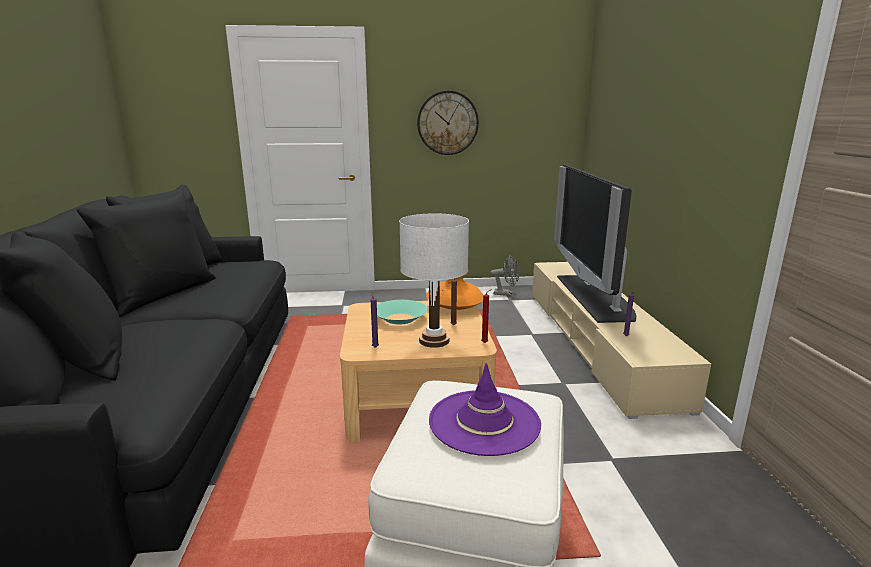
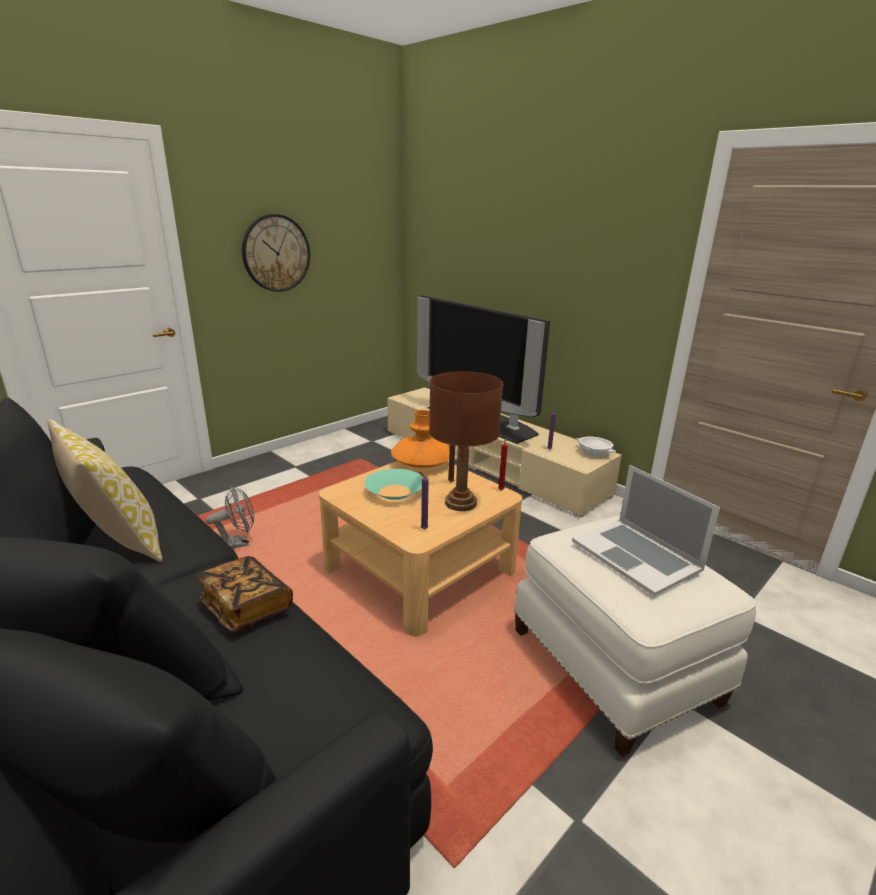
camera: 40 degrees left, 5 degrees up
white table lamp [399,213,469,348] -> brown table lamp [429,371,503,511]
purple hat [429,363,541,456] -> laptop [572,465,720,596]
grey fan [490,256,519,296] -> grey fan moved to [206,486,254,548]
none -> pillow [47,419,163,562]
none -> book [198,556,293,632]
none -> white bowl [577,437,616,457]

